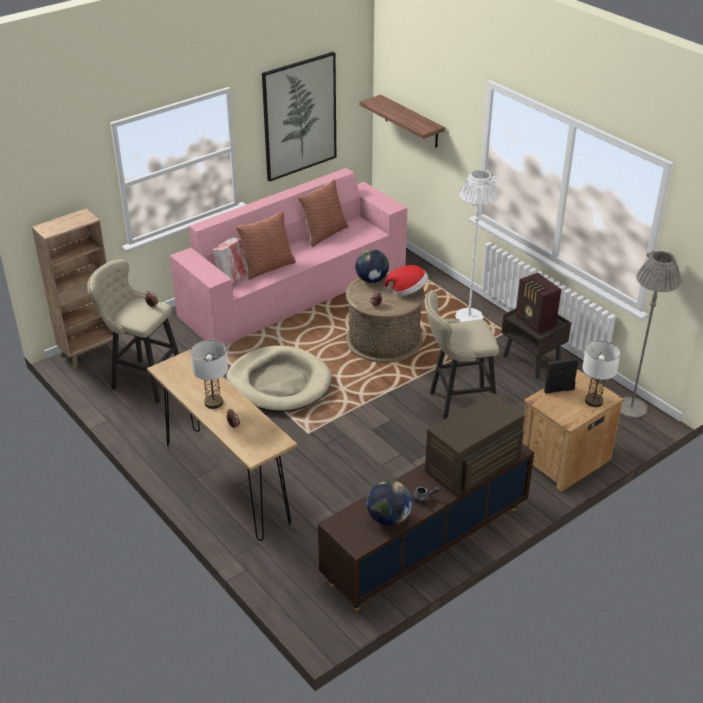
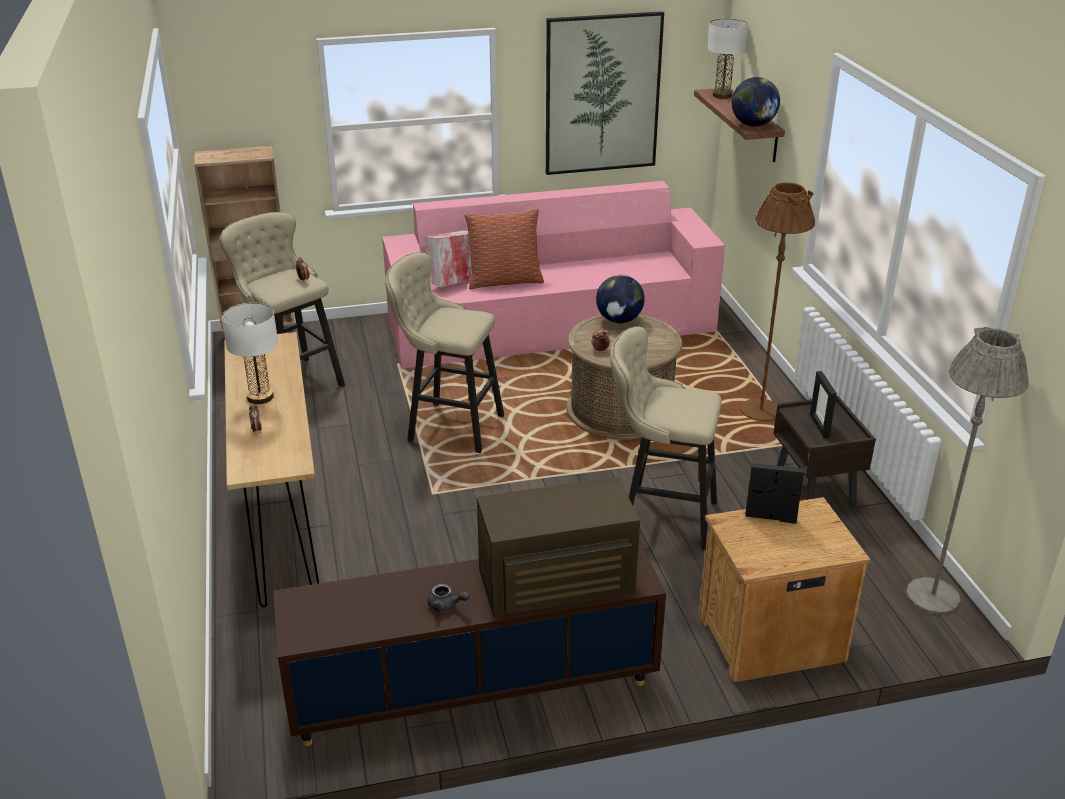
camera: 25 degrees right, 5 degrees down
beige dog bed [227,346,332,412] -> beige stool [385,252,504,453]
pillow [297,179,349,247] -> none
globe [367,480,412,526] -> globe moved to [732,77,780,126]
hat [385,265,428,296] -> none
white floor lamp [455,170,498,322] -> brown floor lamp [741,182,815,421]
radio [516,272,561,334] -> picture frame [810,371,837,438]
table lamp [583,341,621,407] -> table lamp moved to [708,18,748,99]

